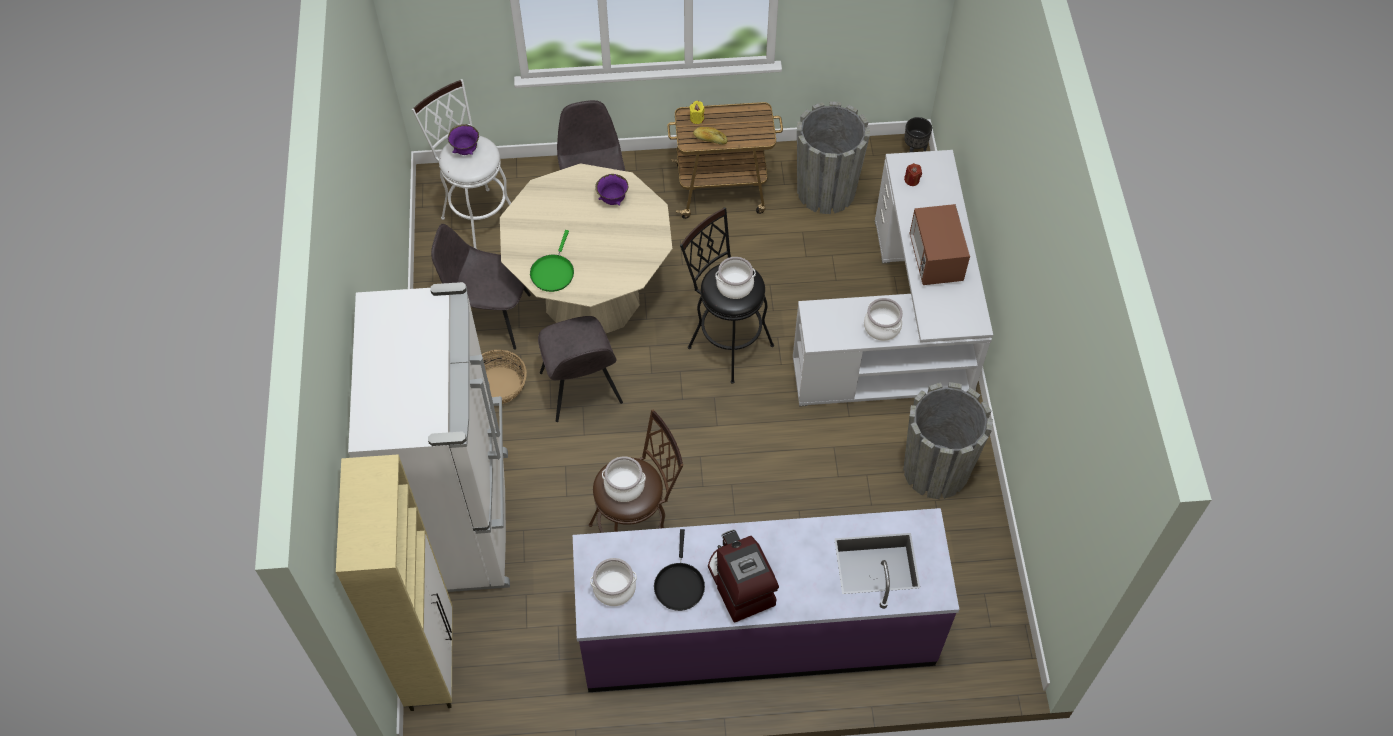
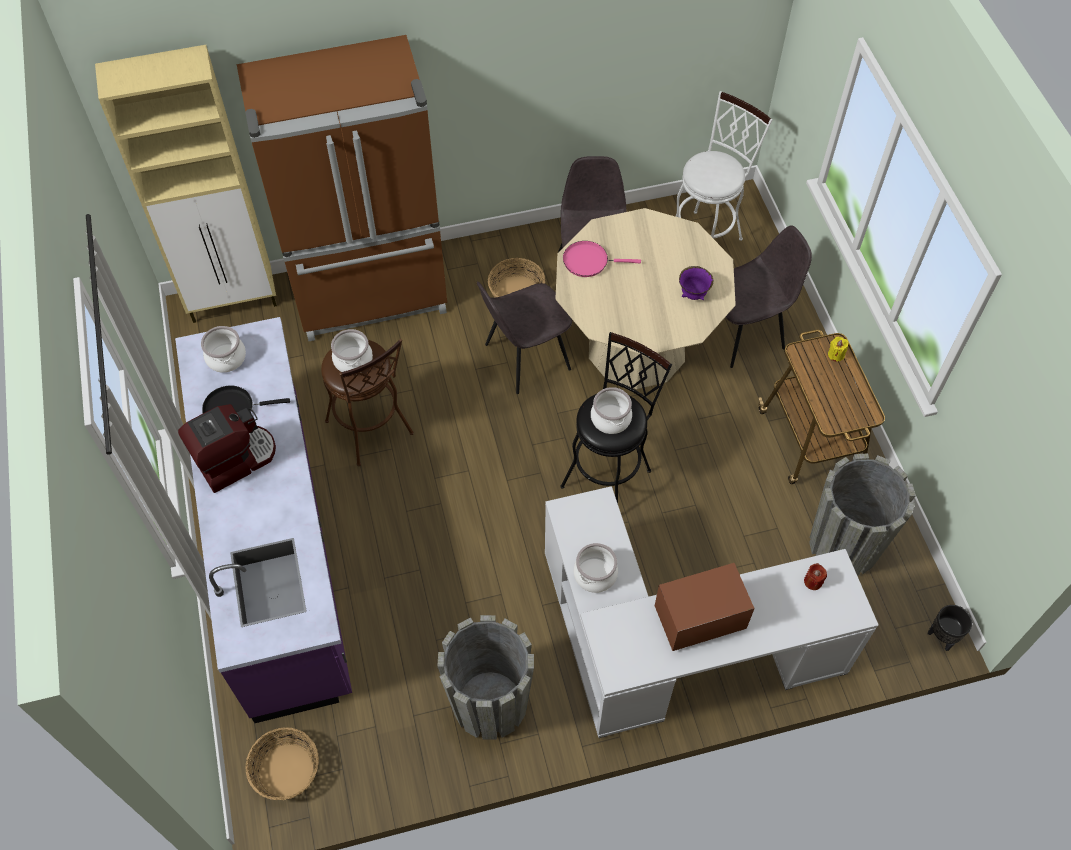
camera: 80 degrees right, 0 degrees up
white fridge [348,282,510,592] -> brown fridge [237,35,447,341]
purple bowl [448,124,479,155] -> none
green frying pan [530,230,574,292] -> pink frying pan [563,241,641,277]
bread [693,127,727,145] -> none
none -> basket [245,727,319,800]

